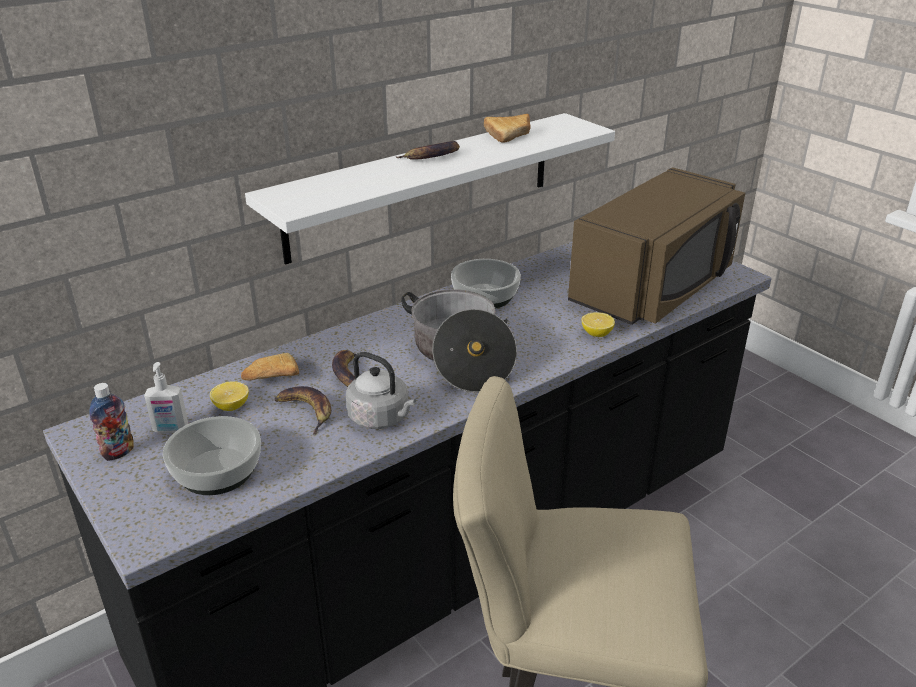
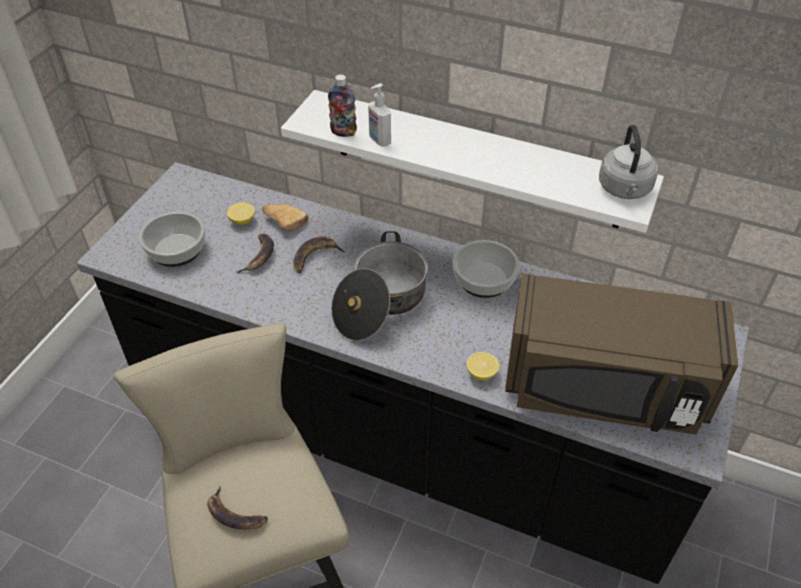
camera: 60 degrees right, 15 degrees up
bottle [89,383,134,461] -> bottle moved to [328,74,357,137]
soap dispenser [144,362,188,433] -> soap dispenser moved to [368,83,391,147]
grey kettle [346,352,416,429] -> grey kettle moved to [599,125,658,199]
banana [395,141,460,160] -> banana moved to [207,486,268,530]
bread [484,114,531,143] -> none

